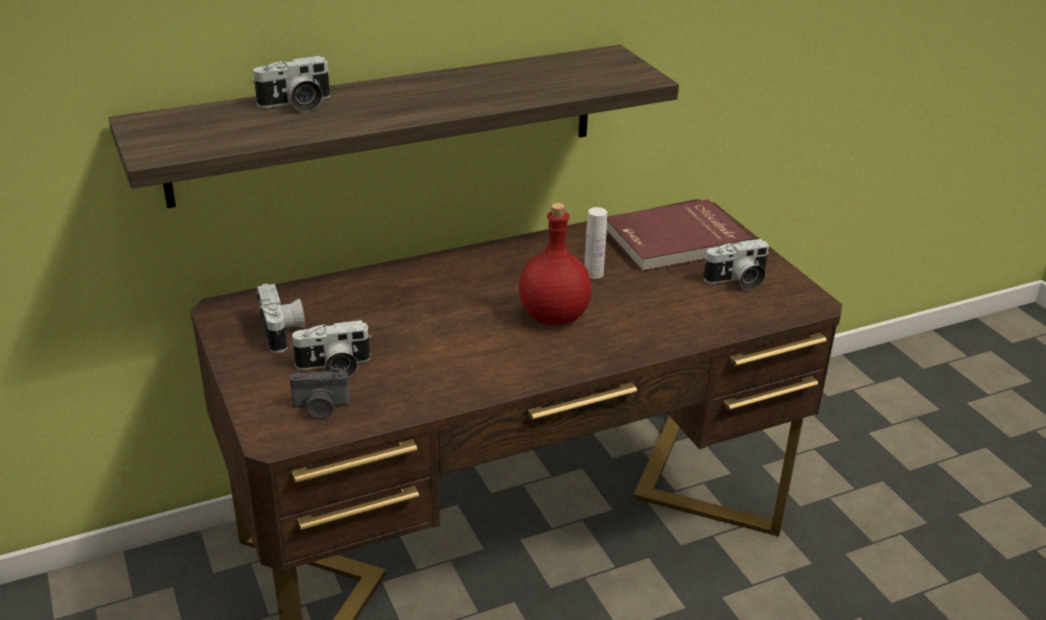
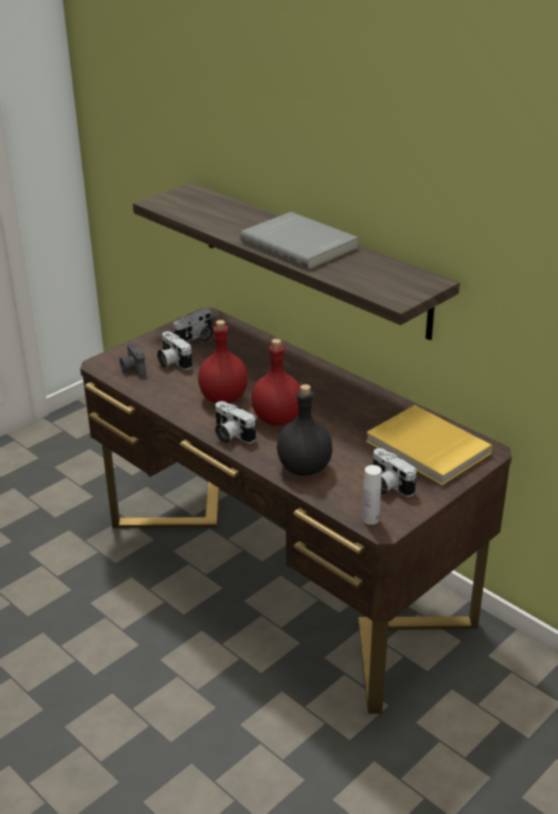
camera: 70 degrees right, 0 degrees up
camera [252,56,331,112] -> camera moved to [215,401,256,444]
white bottle [584,207,607,279] -> white bottle moved to [362,465,382,525]
red book [607,199,752,271] -> yellow book [366,405,492,485]
none -> red bottle [198,320,248,403]
none -> grey book [240,212,359,270]
none -> black bottle [277,384,333,476]

